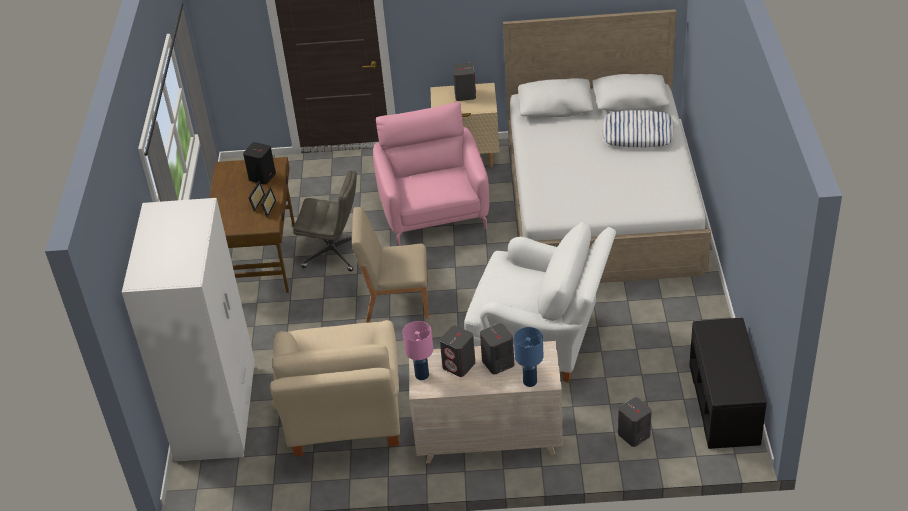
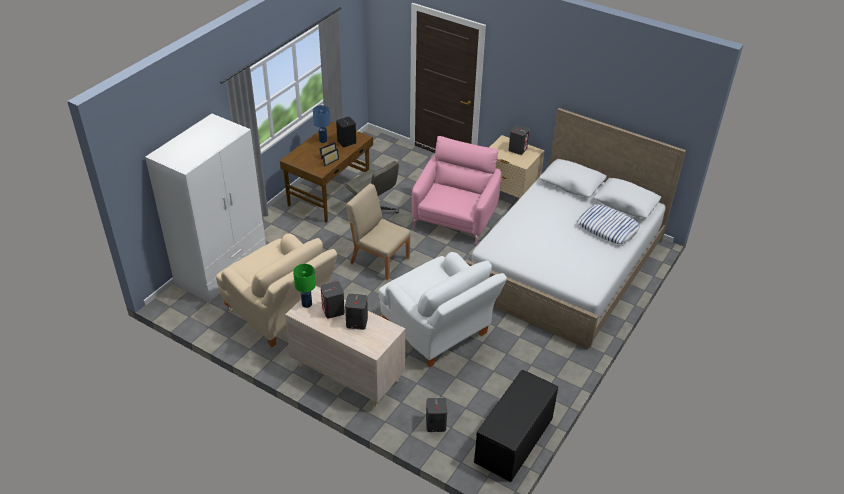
camera: 30 degrees right, 0 degrees up
beige armchair [270,320,400,457] -> beige armchair turned 75 degrees counterclockwise [216,233,337,347]
pink table lamp [403,321,433,380] -> green table lamp [293,264,316,308]
blue table lamp [514,327,543,387] -> blue table lamp moved to [313,105,330,143]

